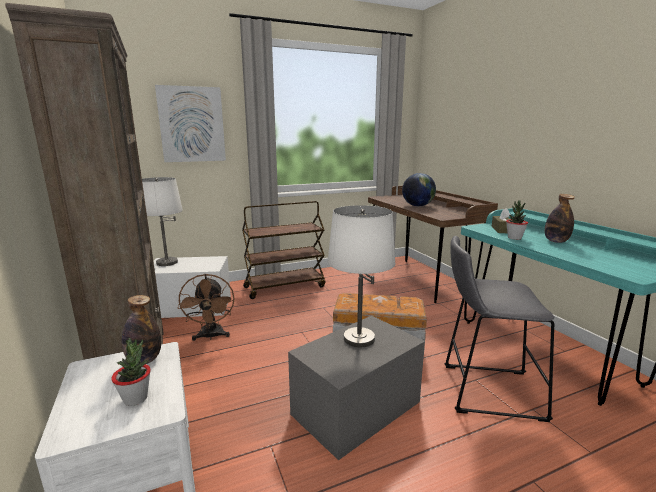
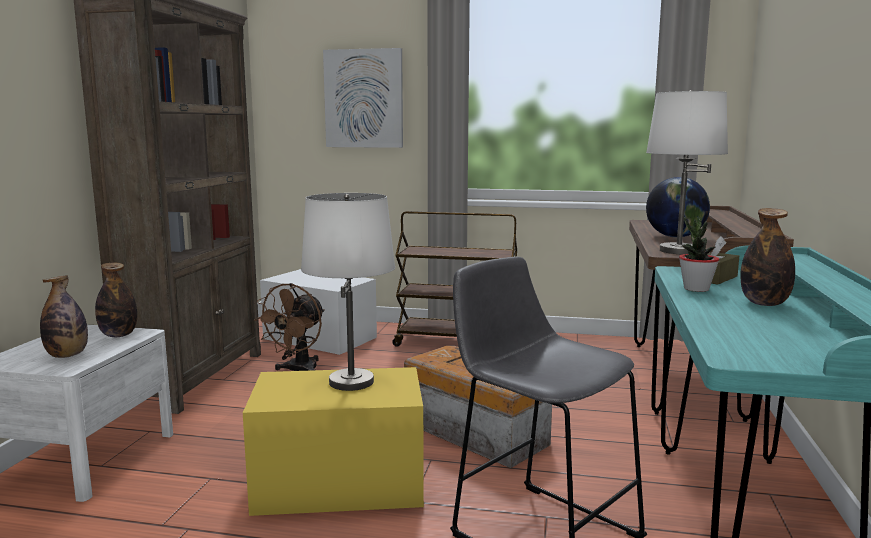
camera: 35 degrees right, 5 degrees down
potted plant [111,338,151,406] -> bottle [40,275,88,358]
white table lamp [142,177,183,266] -> white table lamp moved to [646,90,728,255]
grey storage box [288,316,425,460] -> yellow storage box [243,367,424,516]

